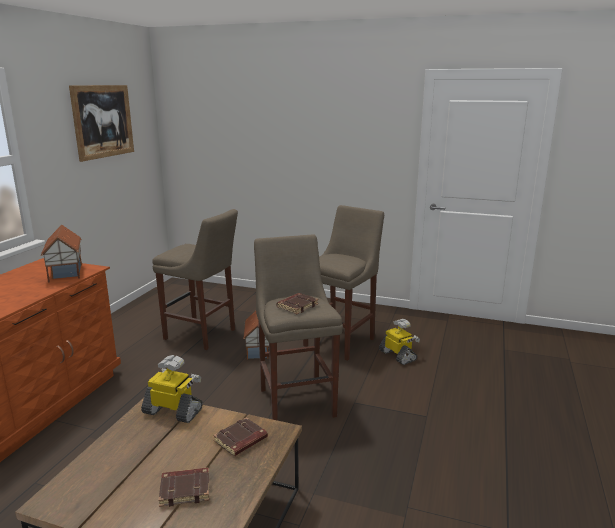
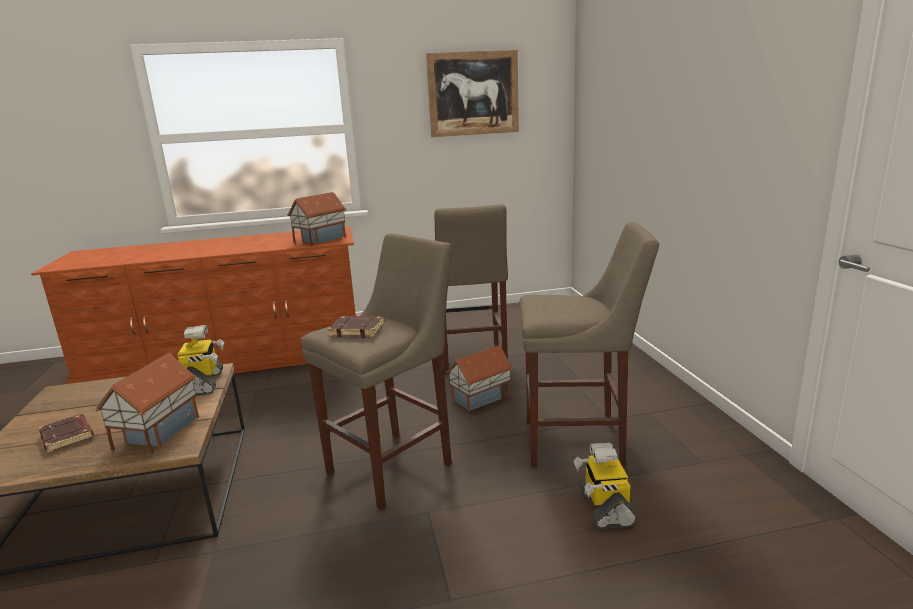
camera: 60 degrees right, 0 degrees up
brown book [213,417,268,456] -> toy house [95,353,199,454]
toy robot [379,319,420,365] -> toy robot turned 150 degrees clockwise [573,443,637,530]

